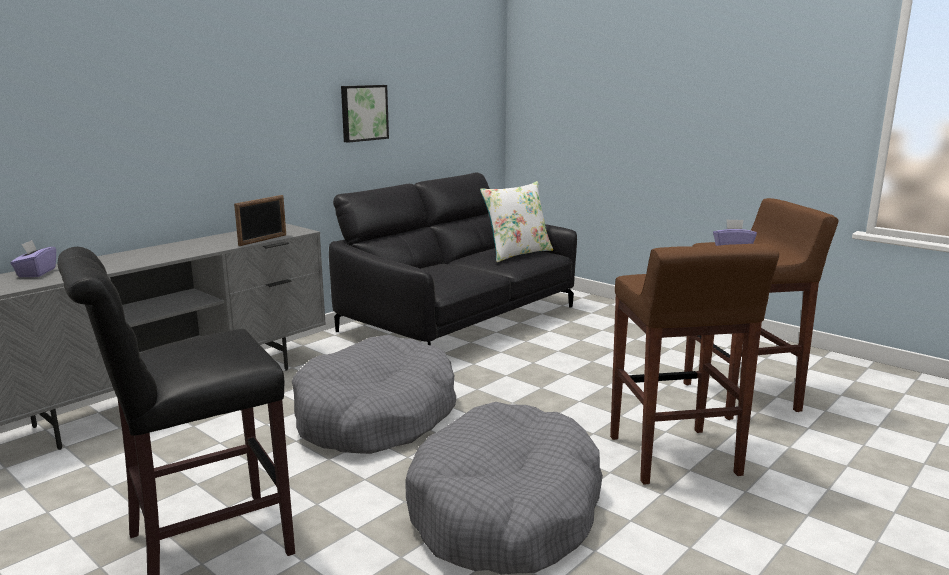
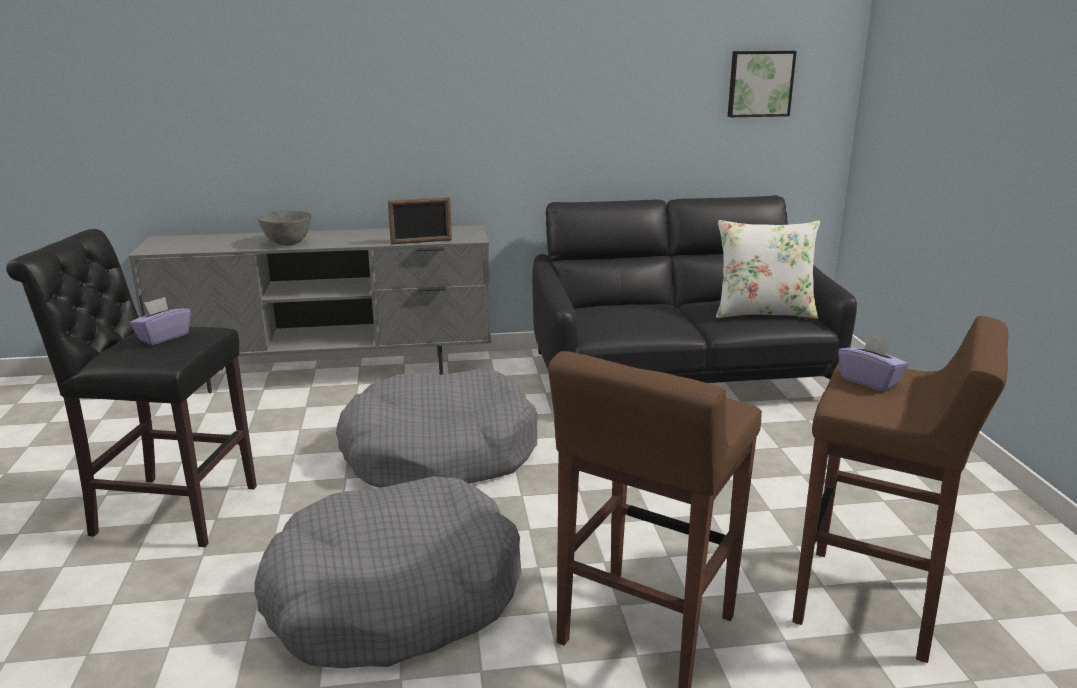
camera: 40 degrees right, 5 degrees up
purple tissue box [10,240,56,277] -> purple tissue box moved to [130,297,191,345]
picture [341,85,389,143] -> picture moved to [728,51,797,117]
none -> grey bowl [257,210,311,246]

